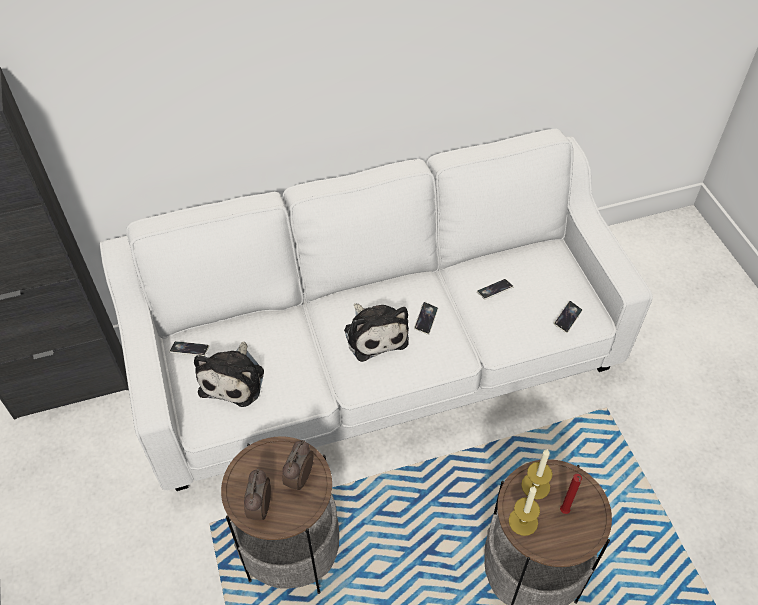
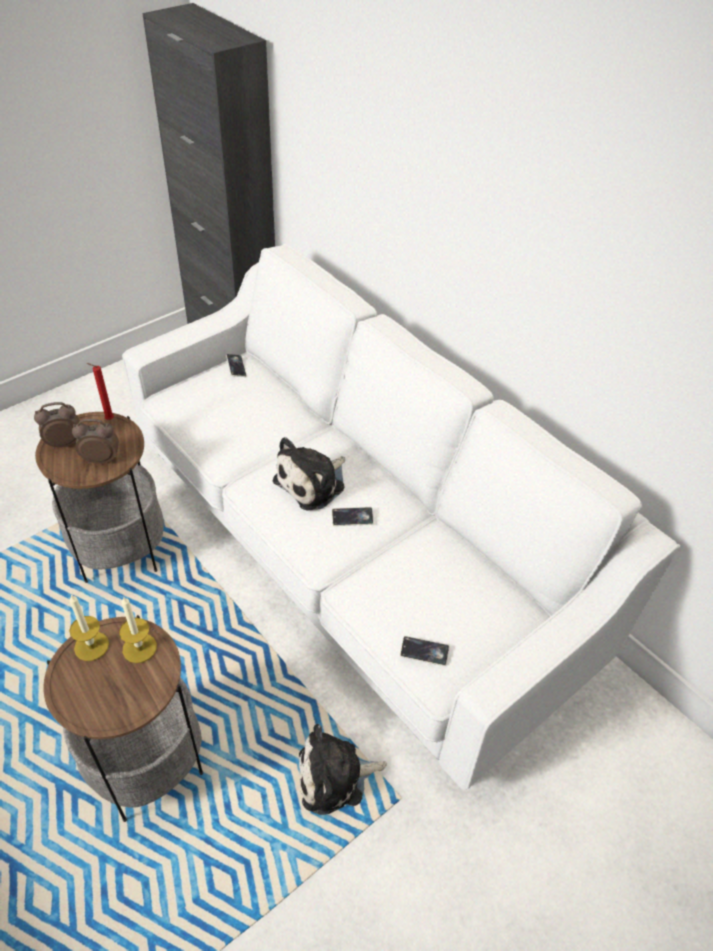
camera: 65 degrees right, 5 degrees down
plush toy [194,342,264,407] -> plush toy moved to [299,724,387,815]
phone [477,279,514,299] -> none
red candle [560,474,582,514] -> red candle moved to [86,363,114,420]

